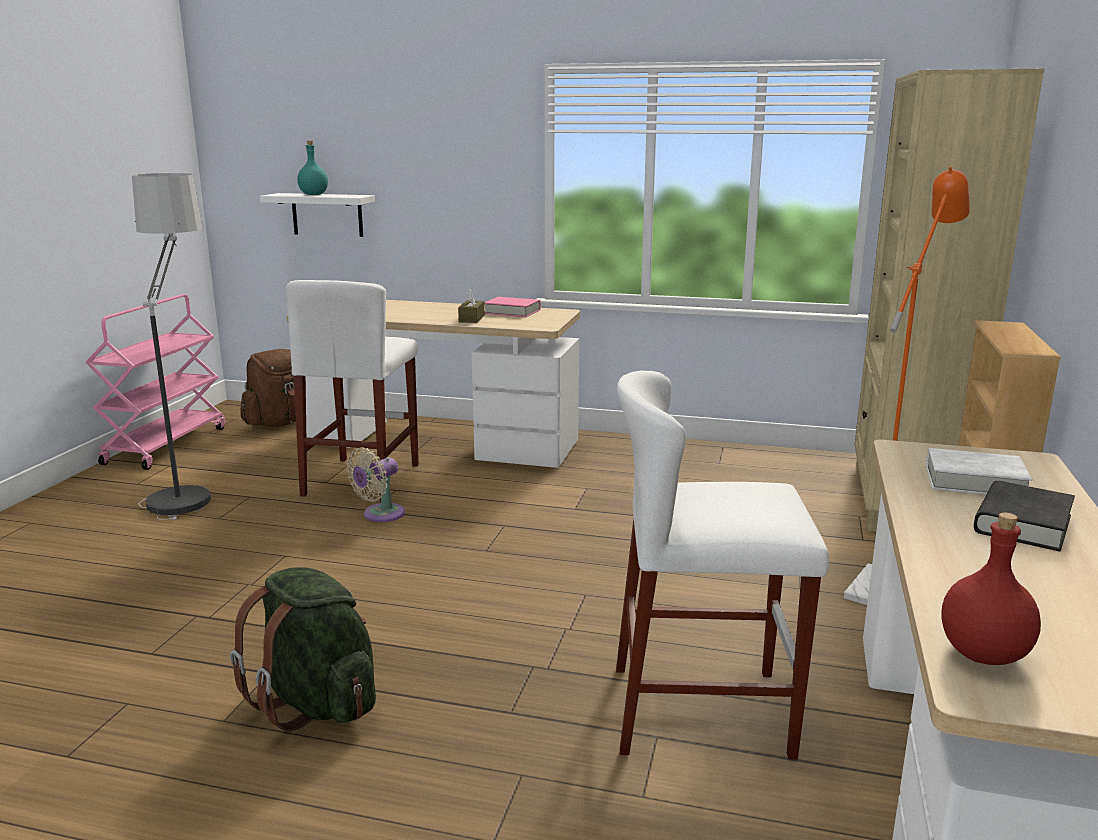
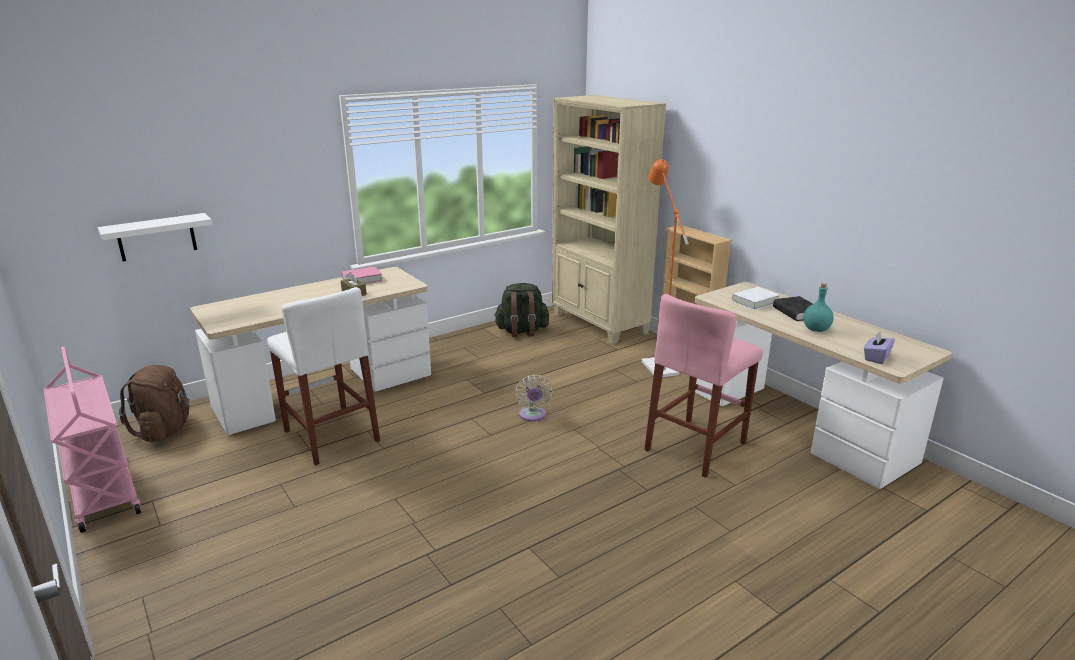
camera: 50 degrees left, 5 degrees up
floor lamp [132,173,211,520] -> none
green backpack [230,567,376,731] -> green backpack moved to [494,283,549,337]
turquoise bottle [297,141,328,195] -> turquoise bottle moved to [804,283,833,332]
beige fan [347,448,405,522] -> beige fan moved to [515,375,553,421]
white stool [616,370,829,760] -> pink stool [645,294,763,478]
red bottle [941,512,1041,665] -> purple tissue box [864,331,895,364]

